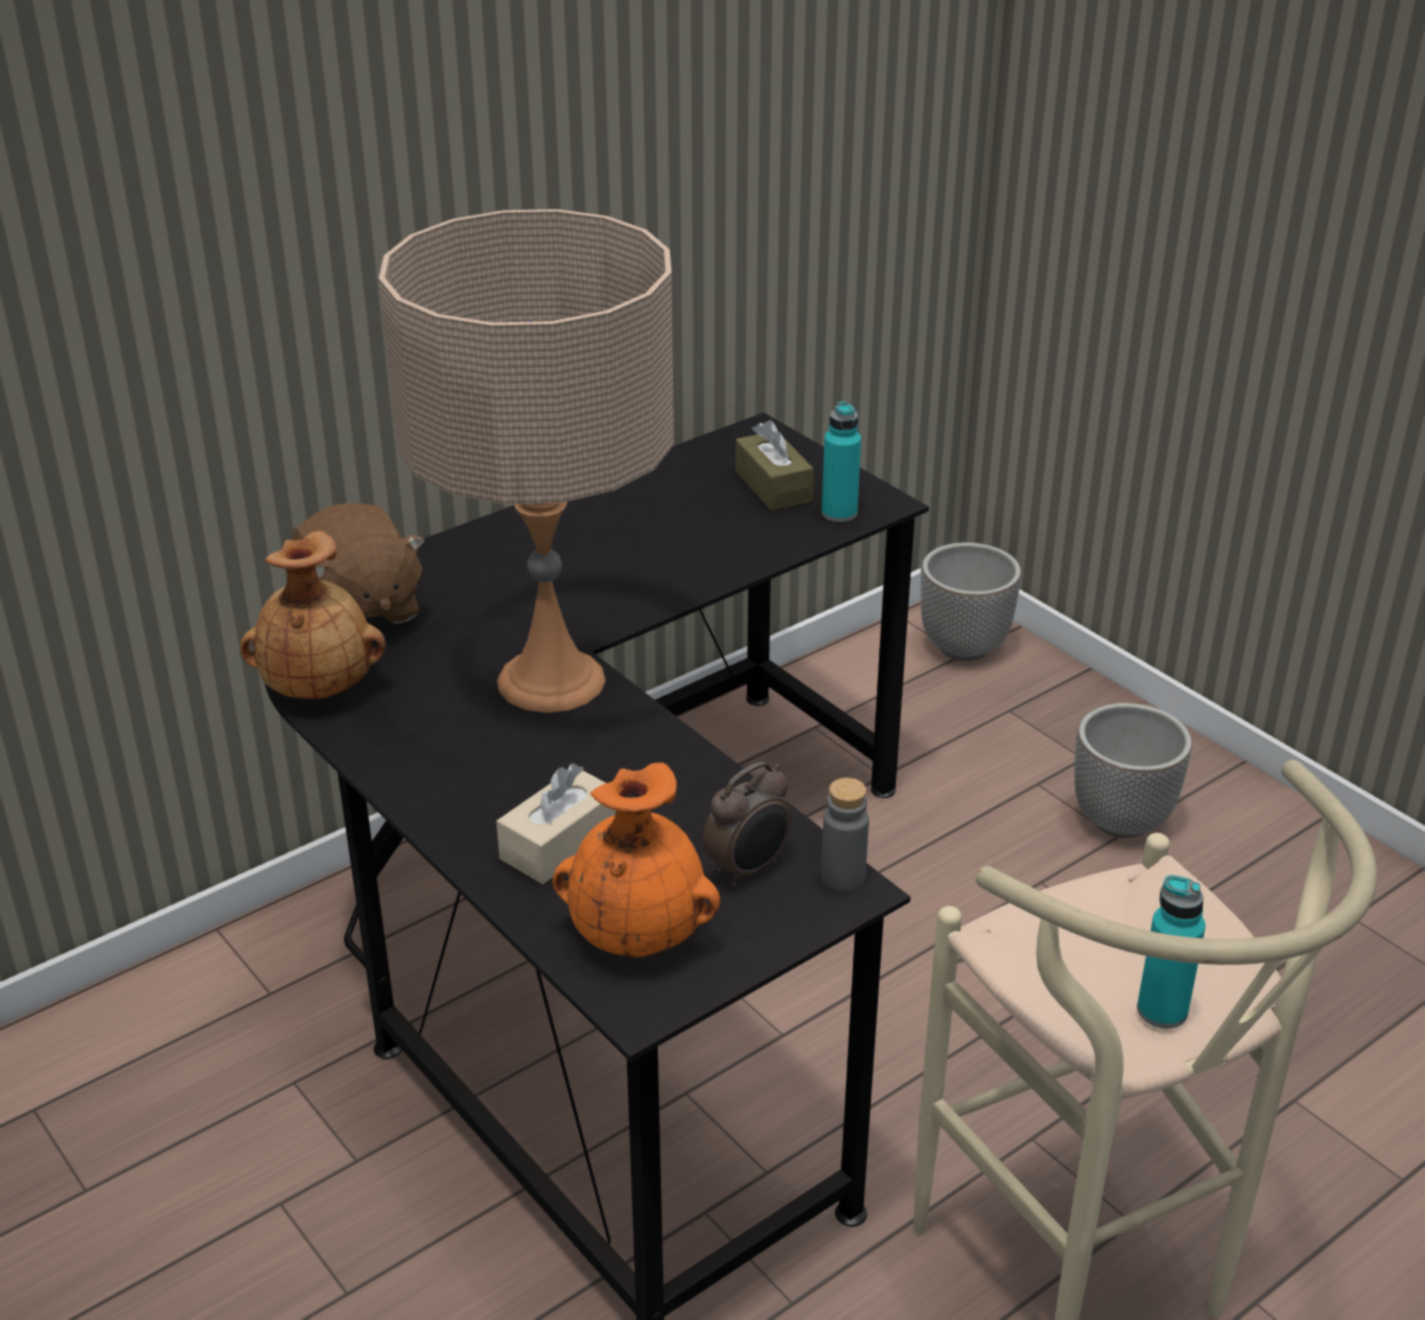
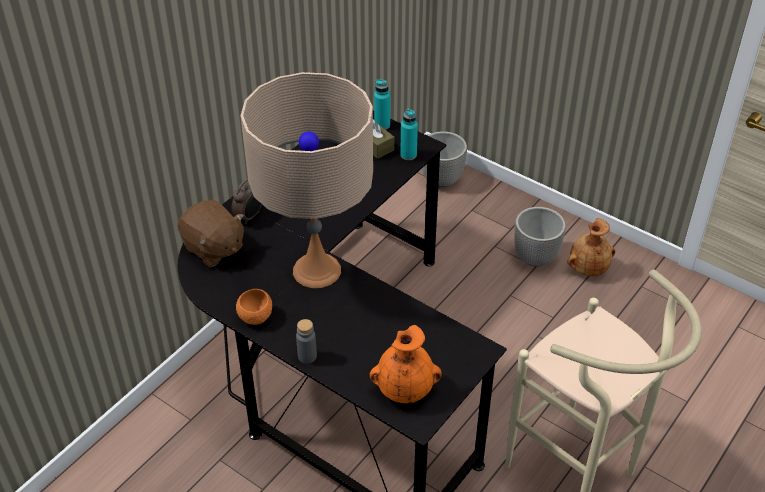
camera: 15 degrees left, 10 degrees up
brown vase [240,531,386,699] -> brown vase moved to [567,218,615,276]
beige tissue box [496,763,616,884] -> none
alarm clock [702,761,791,887] -> alarm clock moved to [231,178,261,225]
grey bottle [821,778,869,892] -> grey bottle moved to [296,319,317,364]
turquoise bottle [1137,875,1205,1029] -> turquoise bottle moved to [374,79,390,130]
none -> orange bowl [236,289,272,325]

